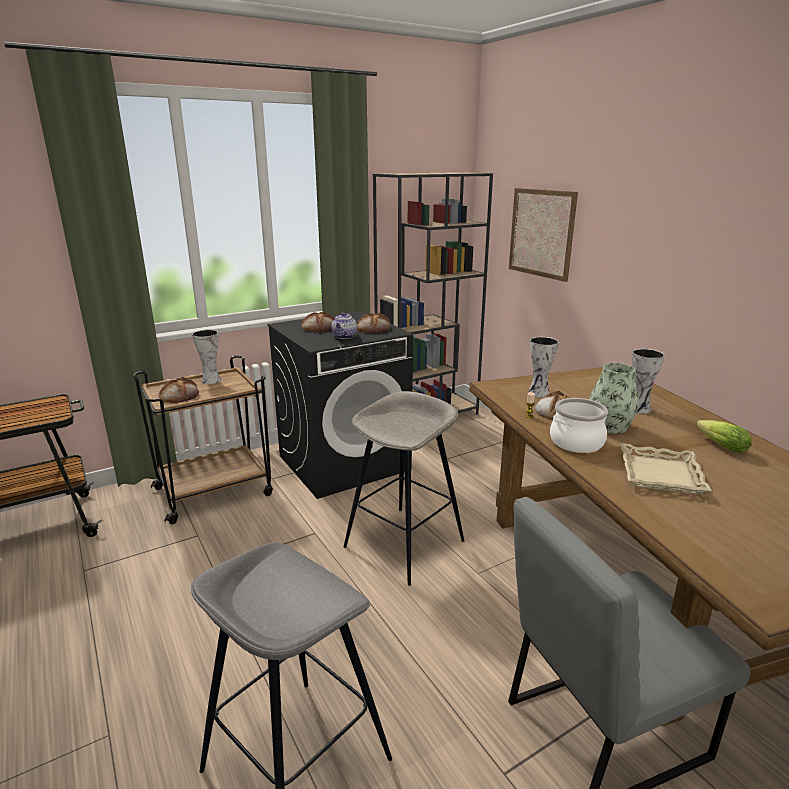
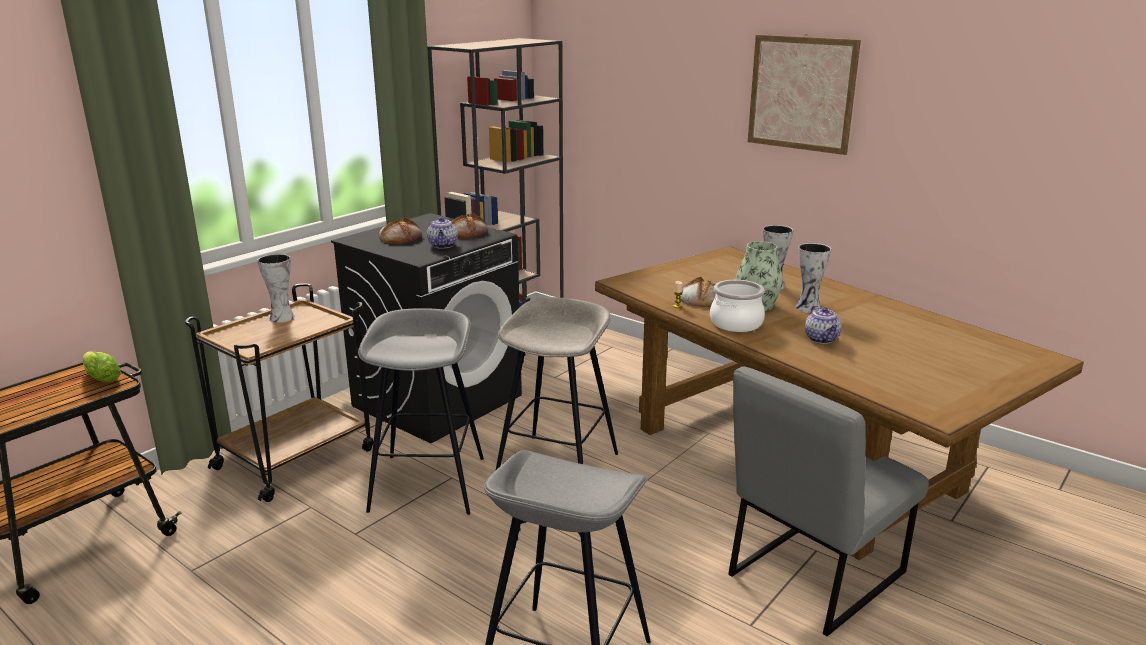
camera: 20 degrees left, 0 degrees up
bread [158,377,199,403] -> none
picture [509,188,578,282] -> picture moved to [748,34,861,155]
vase [528,337,559,398] -> vase moved to [796,243,831,313]
beige tray [621,443,712,494] -> teapot [805,305,842,344]
lettuce [696,420,752,453] -> lettuce moved to [82,351,121,382]
none -> grey stool [358,308,484,515]

